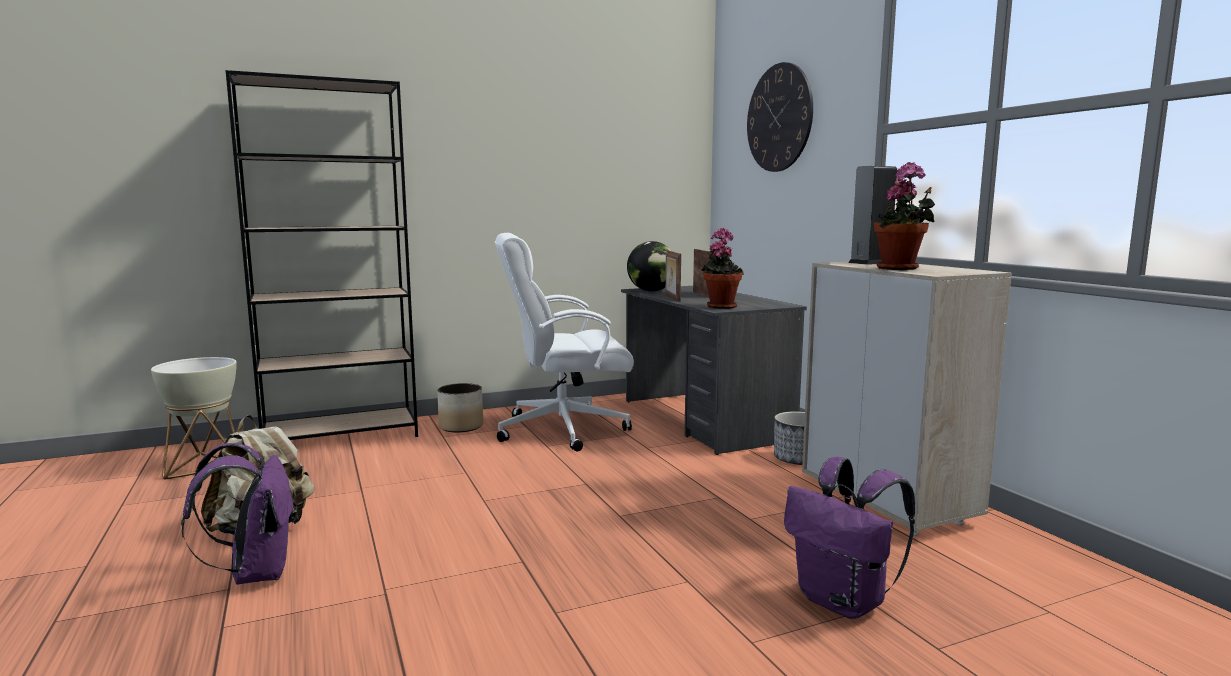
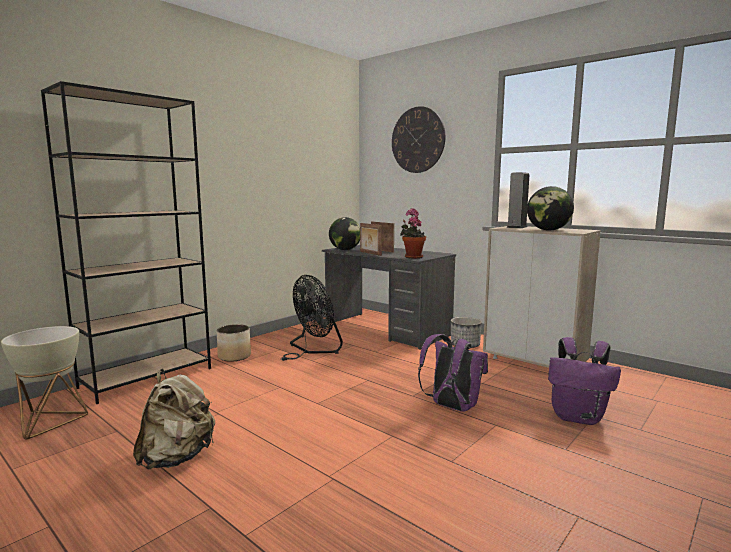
camera: 25 degrees left, 0 degrees up
purple backpack [181,443,296,584] -> purple backpack moved to [418,334,488,411]
white office chair [495,233,634,451] -> black fan [281,275,343,361]
potted plant [874,162,935,270] -> globe [527,186,574,231]

